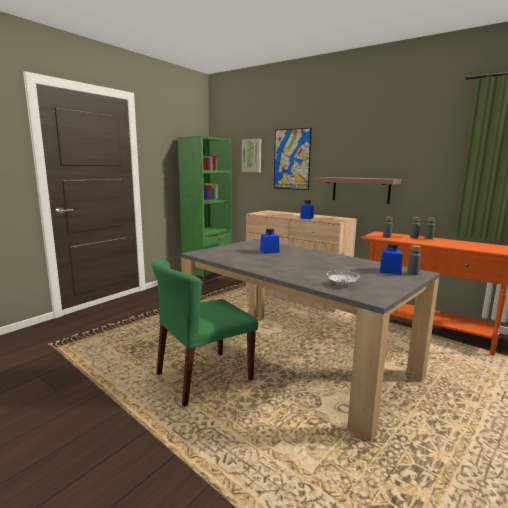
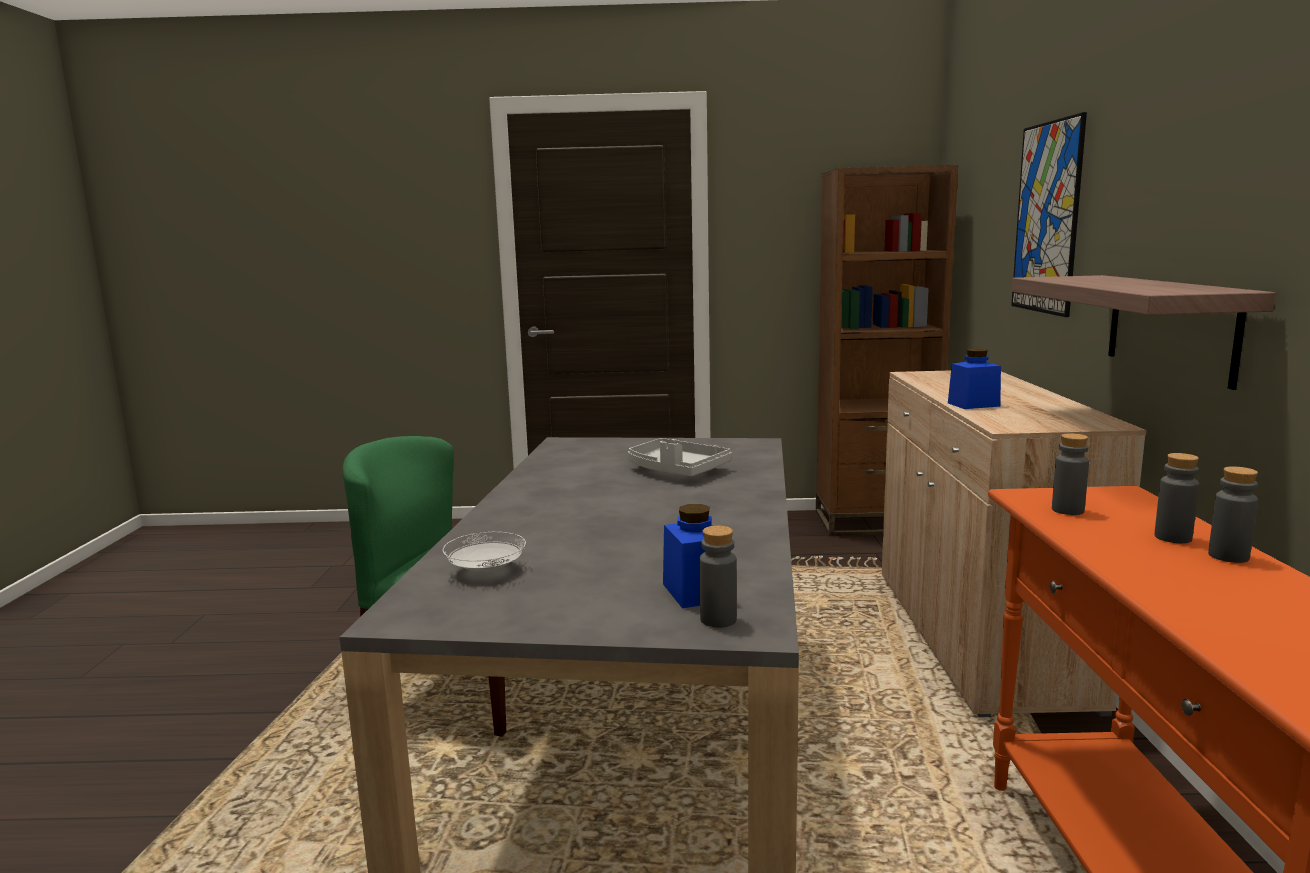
camera: 55 degrees right, 0 degrees up
green bookcase [178,136,231,284] -> brown bookcase [816,165,958,536]
picture [242,139,261,172] -> none
blue jar [260,229,279,254] -> grey tray [628,438,732,476]

